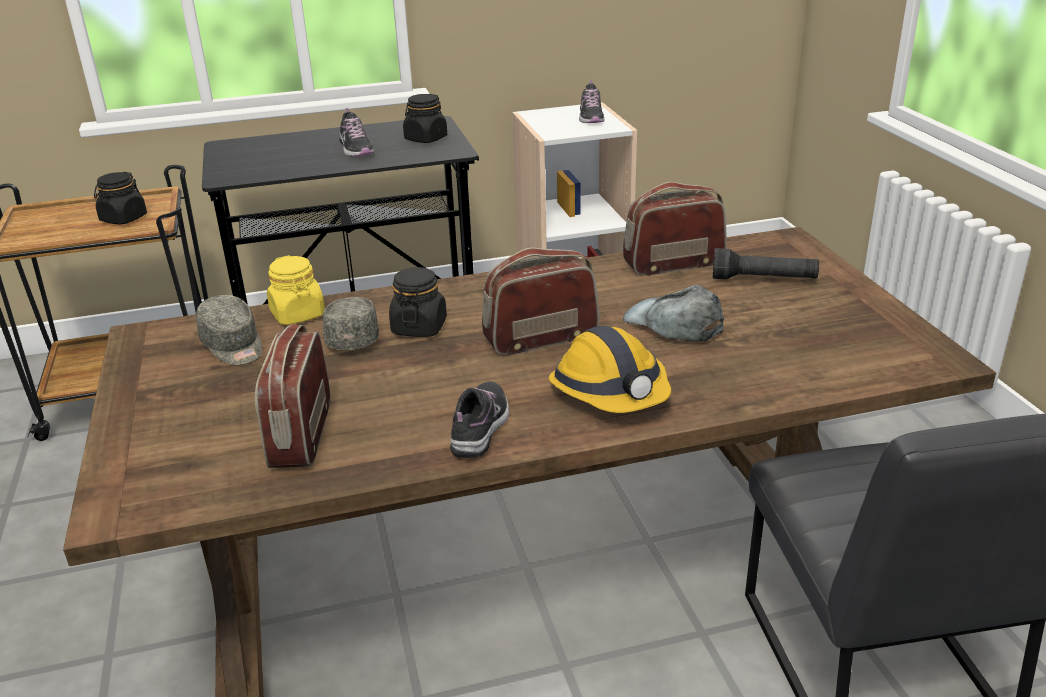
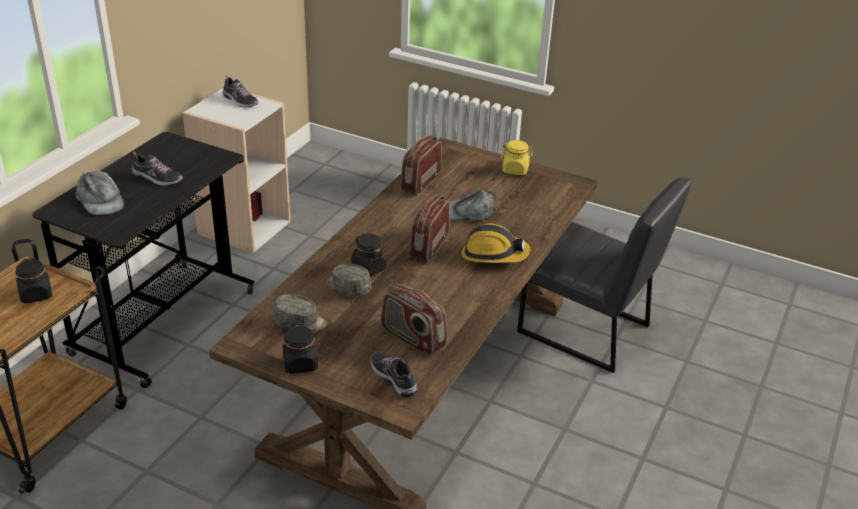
camera: 50 degrees left, 5 degrees up
yellow jar [267,255,325,325] -> yellow jar moved to [501,140,534,175]
black jar [403,94,447,143] -> black jar moved to [283,324,318,374]
shoe [450,381,509,458] -> shoe moved to [371,352,418,397]
black flashlight [713,248,819,279] -> none
none -> grey cap [76,171,124,215]

